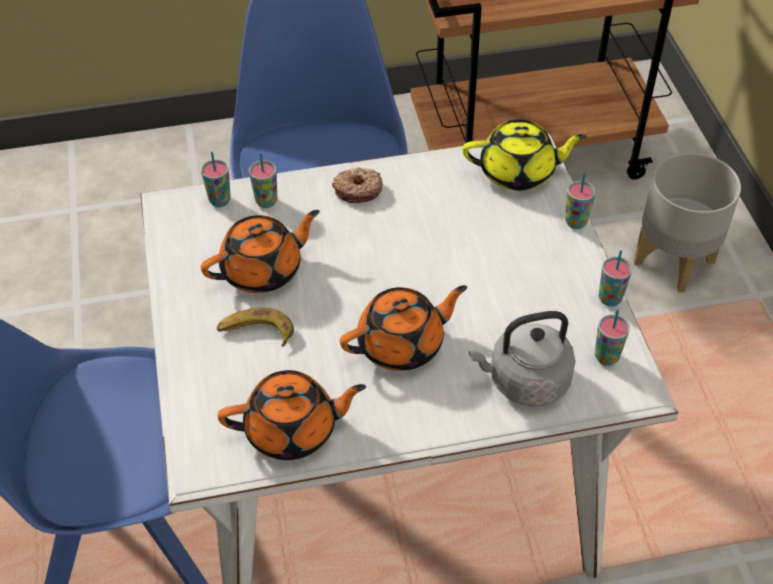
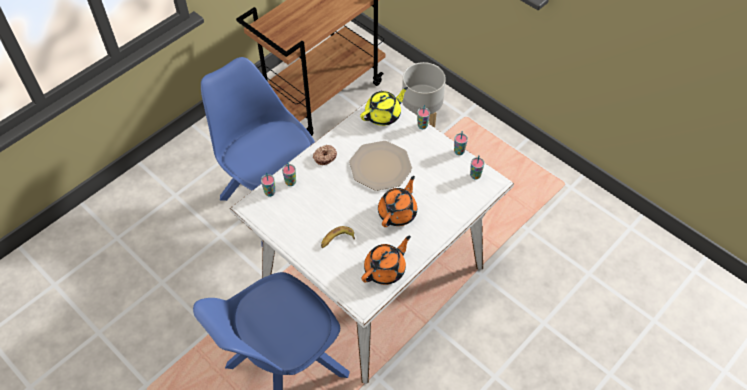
camera: 35 degrees left, 5 degrees up
orange teapot [201,210,320,293] -> none
grey kettle [469,311,576,406] -> none
none -> plate [349,141,412,191]

